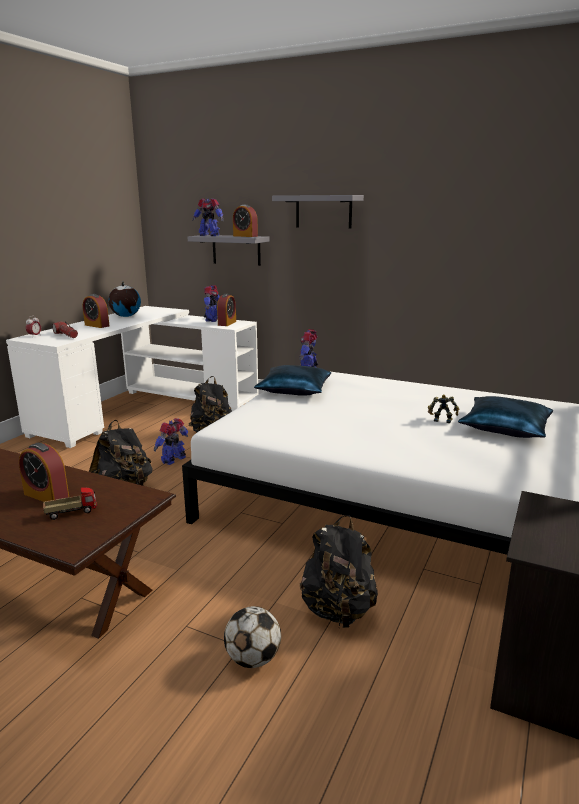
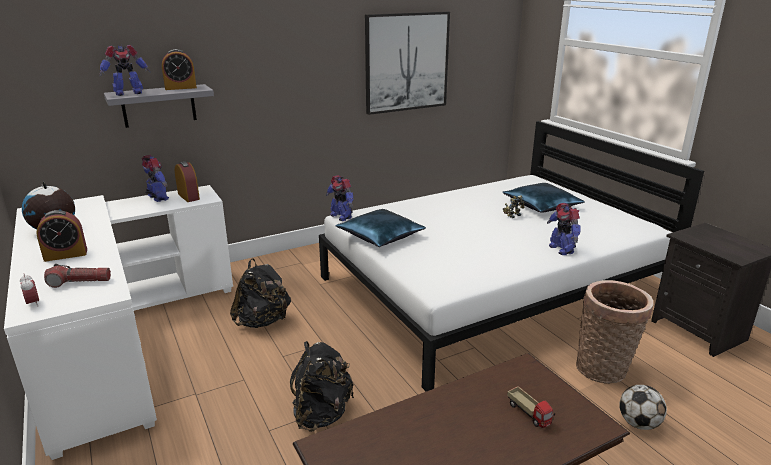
camera: 55 degrees left, 5 degrees up
alarm clock [19,443,69,502] -> none
toy truck [43,488,97,520] -> toy truck turned 135 degrees clockwise [507,386,555,428]
toy robot [154,418,188,465] -> toy robot moved to [547,203,581,255]
grey shelf [272,195,364,228] -> none
black backpack [300,515,378,628] -> basket [576,280,654,384]
none -> picture [365,12,450,115]

